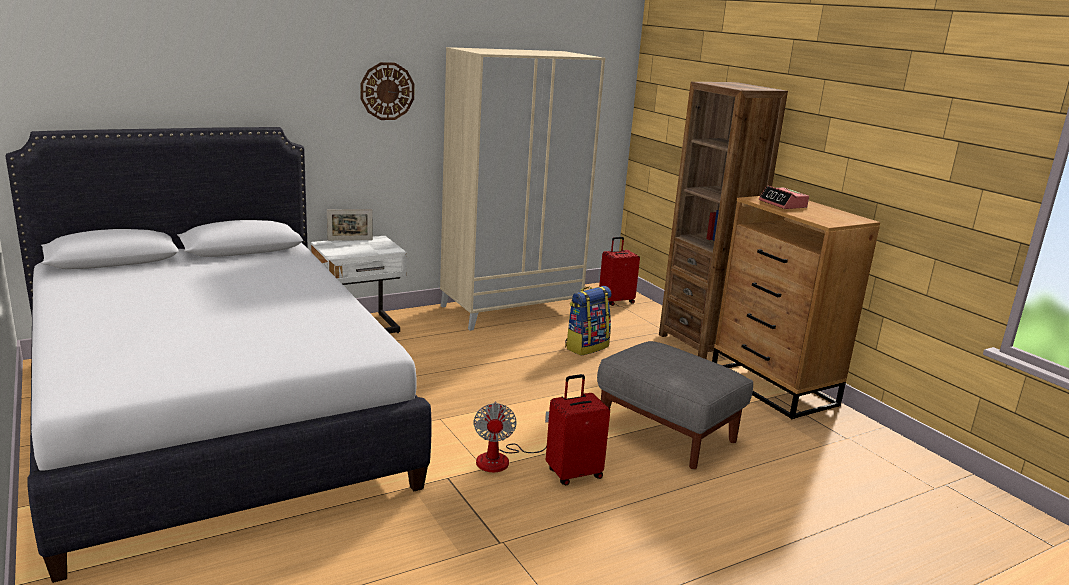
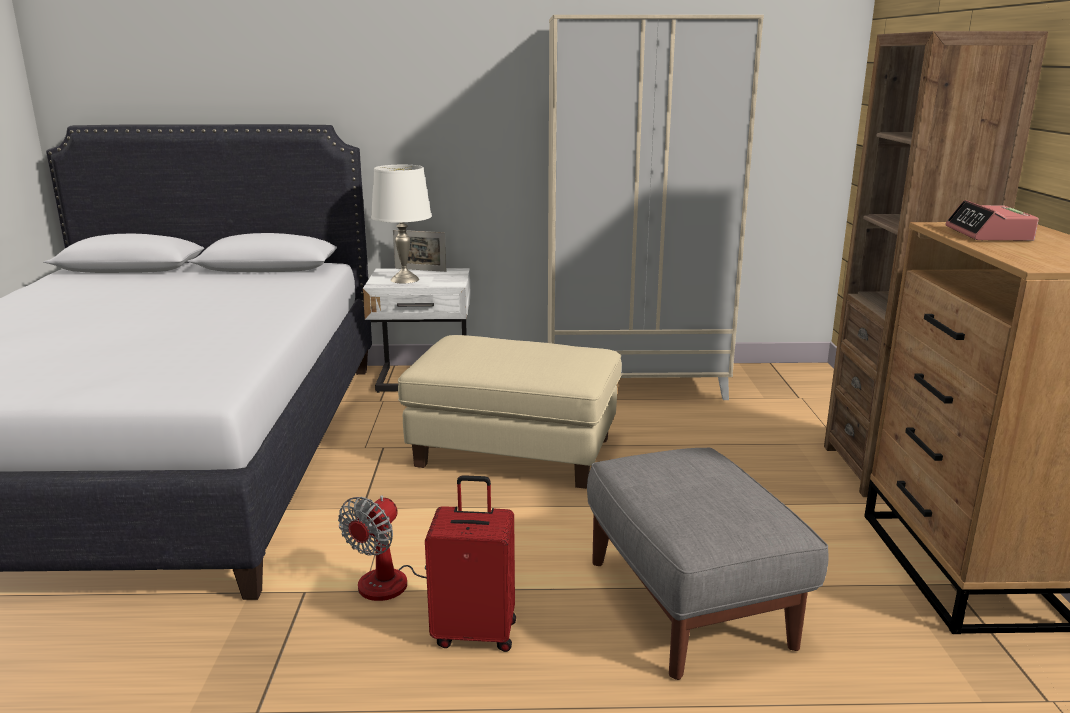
camera: 30 degrees right, 0 degrees up
wall clock [360,62,415,120] -> none
backpack [565,286,612,356] -> none
red suitcase [599,237,640,306] -> none
none -> white table lamp [371,165,432,283]
none -> beige ottoman [398,335,622,489]

